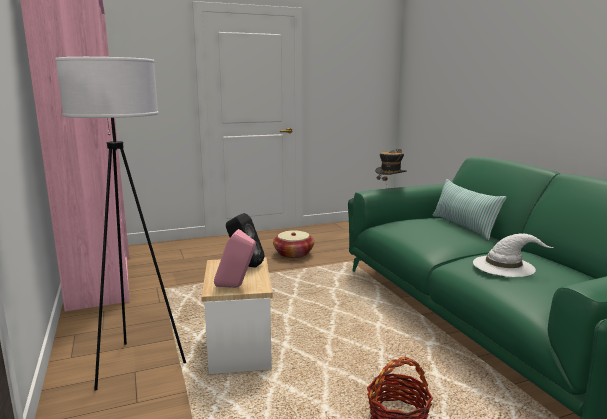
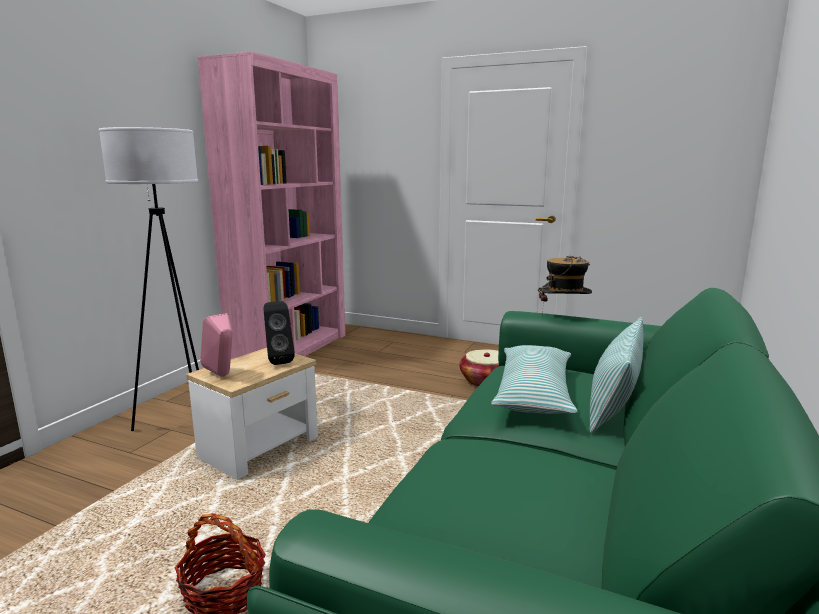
camera: 45 degrees right, 0 degrees up
white hat [473,233,554,277] -> none
none -> pillow [491,345,577,414]

